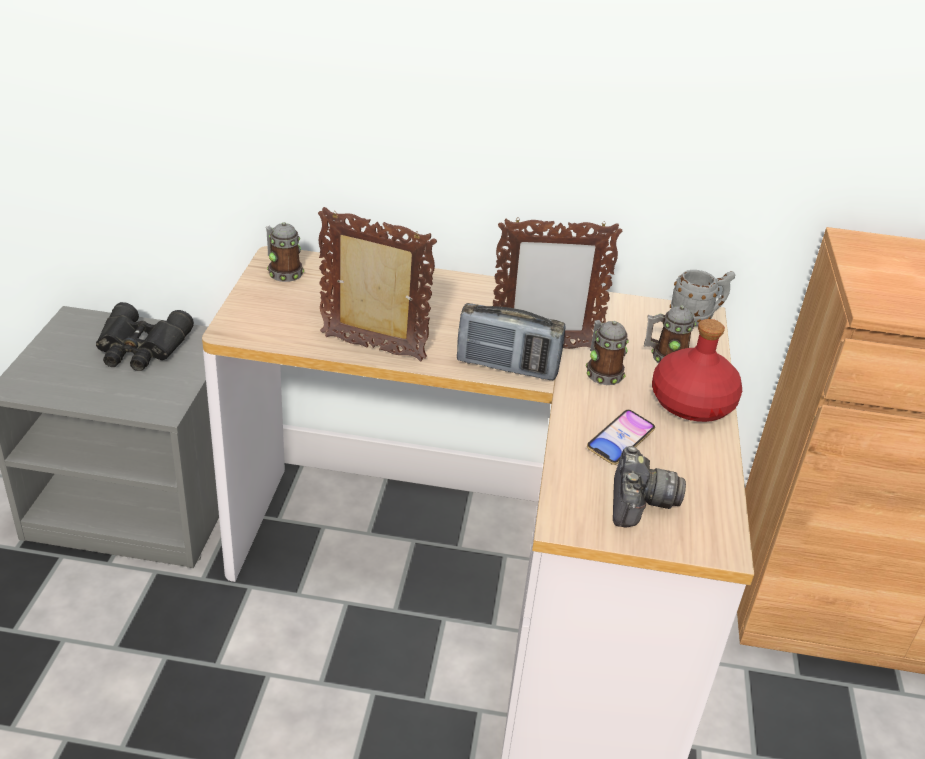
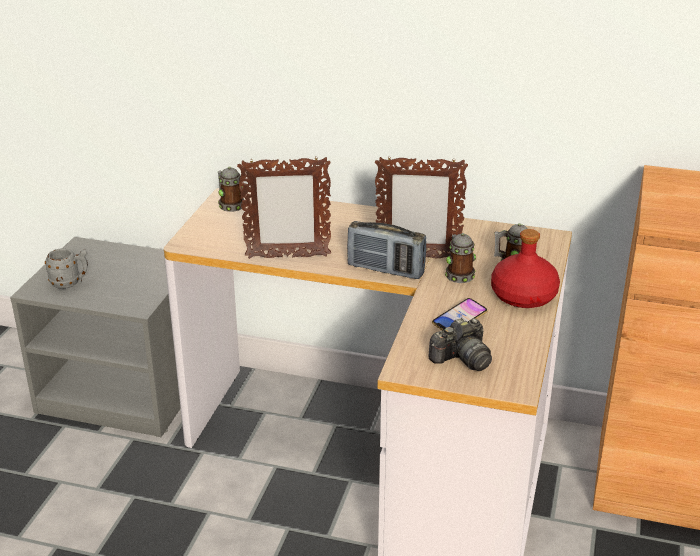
camera: 10 degrees right, 5 degrees down
black binoculars [96,302,194,371] -> none
picture frame [318,207,437,362] -> picture frame turned 150 degrees clockwise [237,156,331,259]
camera [613,446,686,527] -> camera turned 45 degrees clockwise [428,318,492,371]
grey mug [670,270,735,326] -> grey mug moved to [45,248,88,289]

